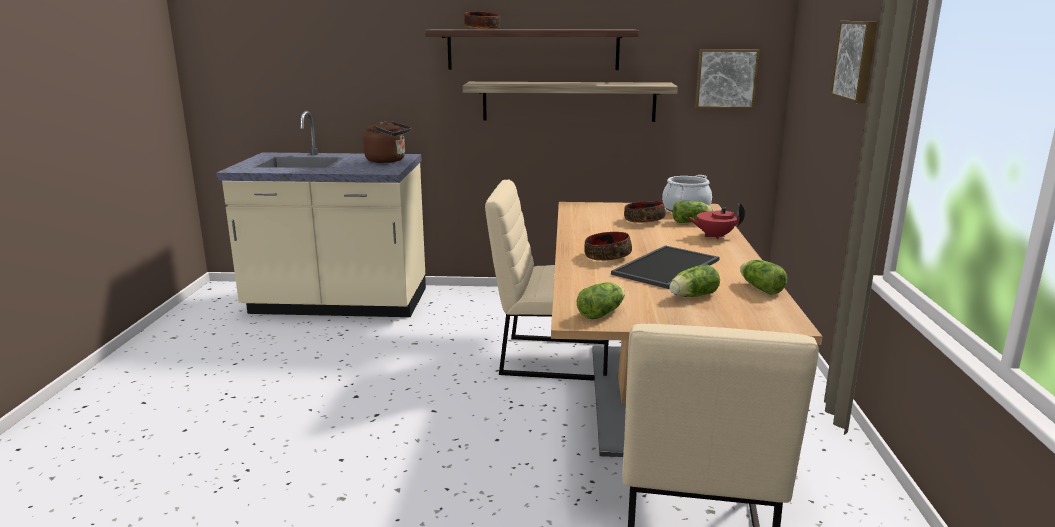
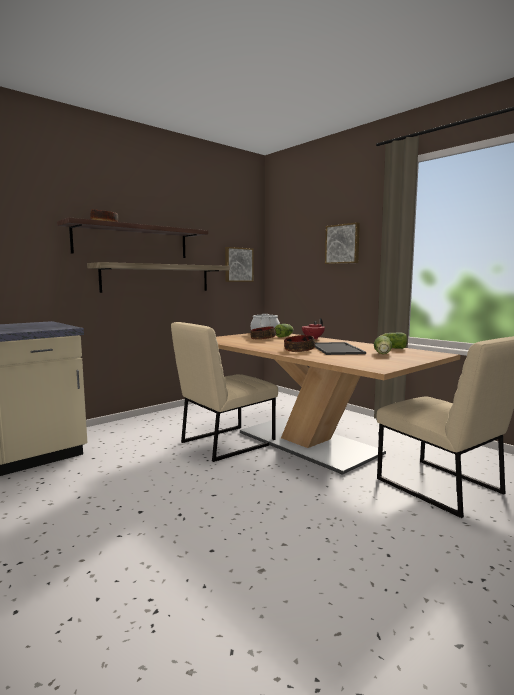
camera: 45 degrees left, 10 degrees down
brown kettle [363,121,412,163] -> none
lettuce [577,282,625,320] -> none

